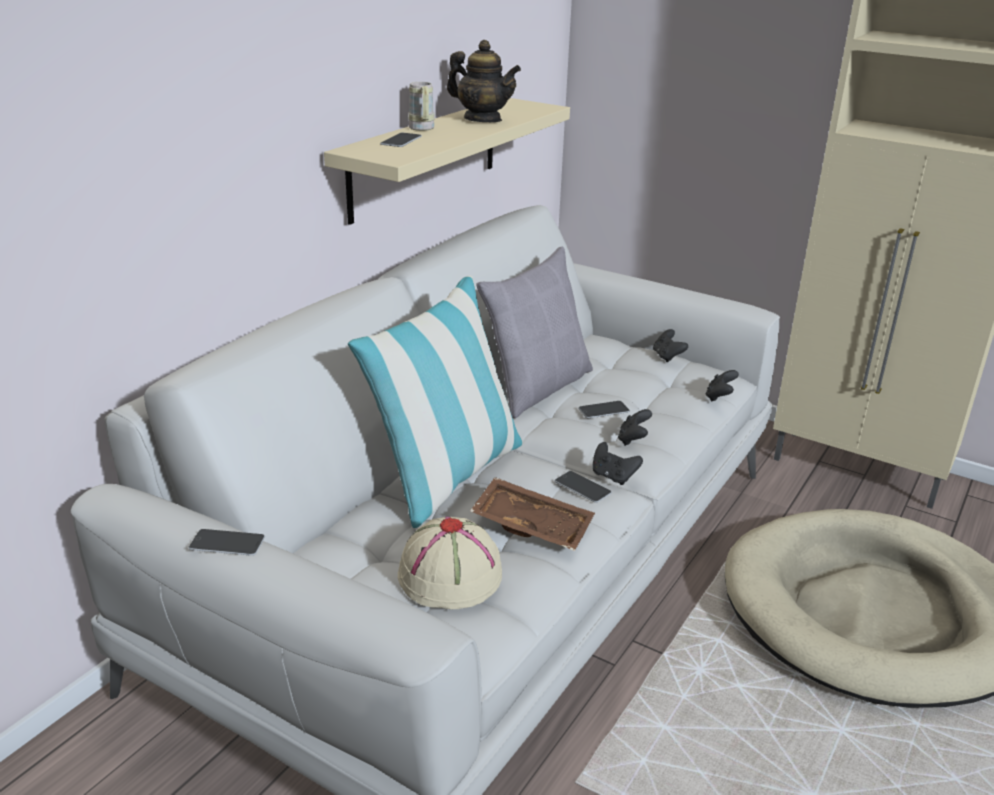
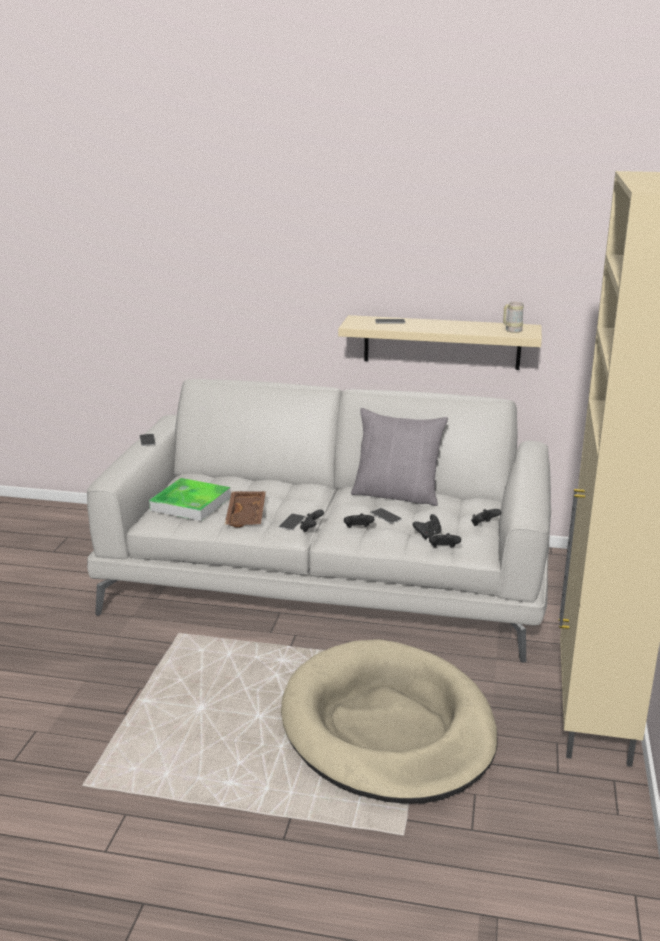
camera: 70 degrees right, 5 degrees down
pillow [348,275,523,528] -> none
beige hat [398,517,502,609] -> tray [149,478,231,521]
beige mug [408,82,435,131] -> beige mug moved to [503,302,524,333]
teapot [447,40,521,122] -> none
none -> black game controller [413,514,442,540]

